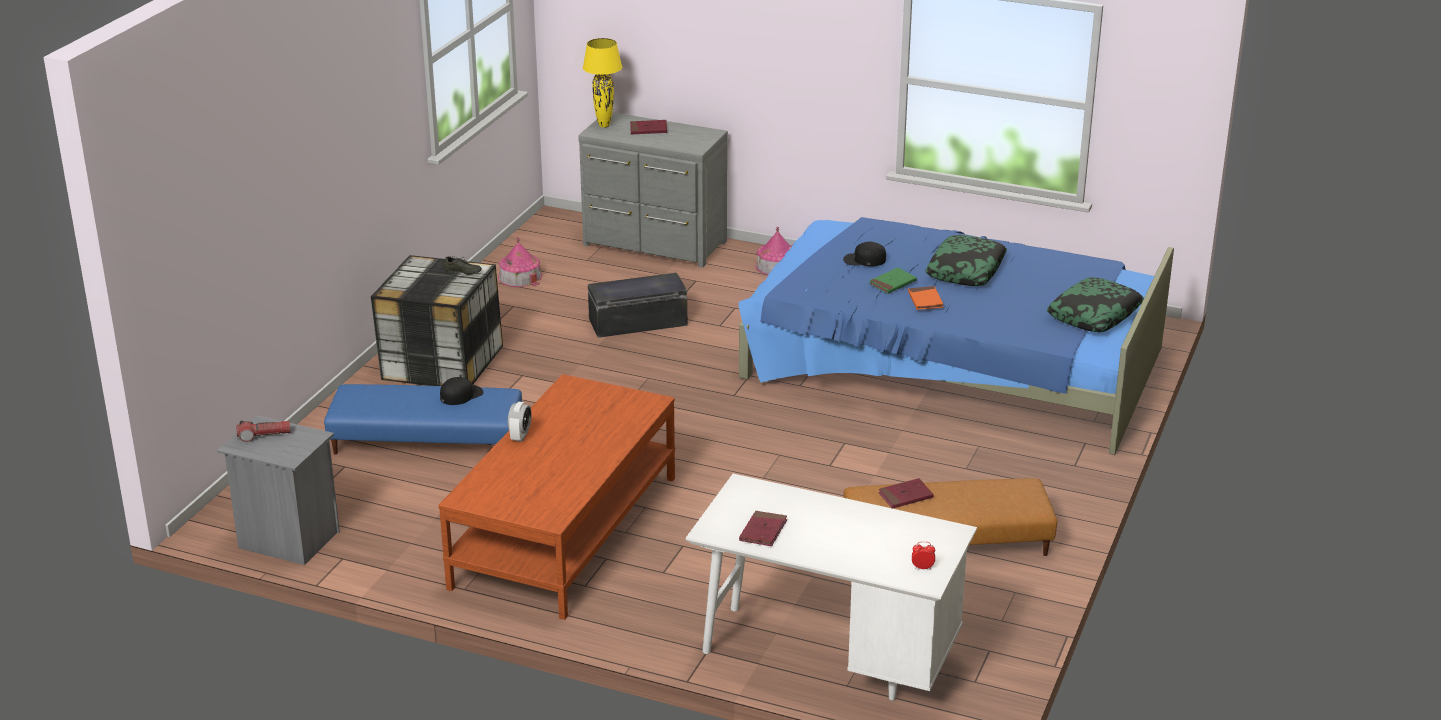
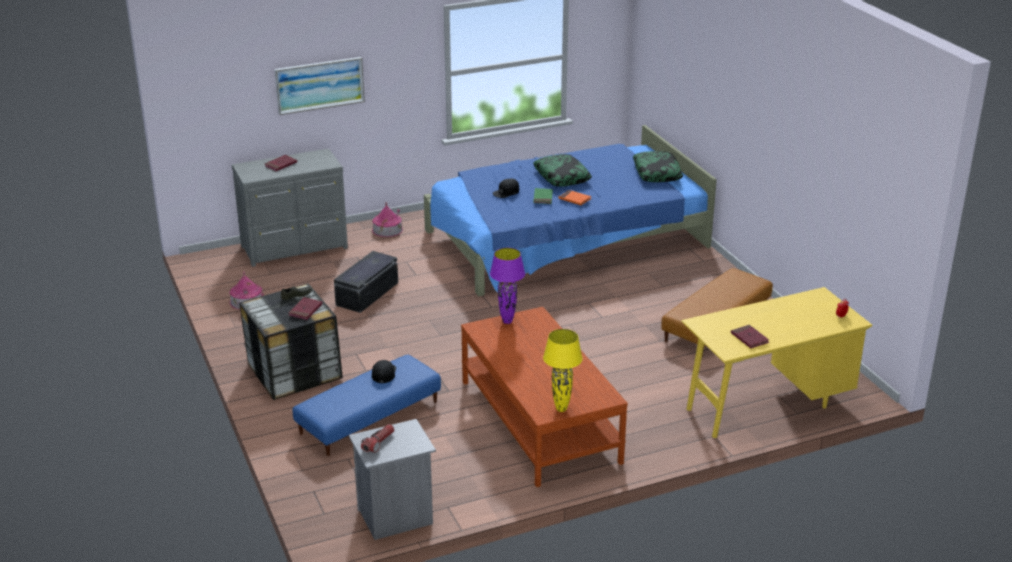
camera: 45 degrees left, 0 degrees up
alarm clock [508,402,532,442] -> none
yellow table lamp [583,38,622,128] -> yellow table lamp moved to [543,329,583,412]
white desk [686,474,977,701] -> yellow desk [681,287,872,438]
red book [878,478,933,509] -> red book moved to [288,297,323,320]
none -> picture [275,57,365,115]
none -> purple table lamp [490,248,525,324]

